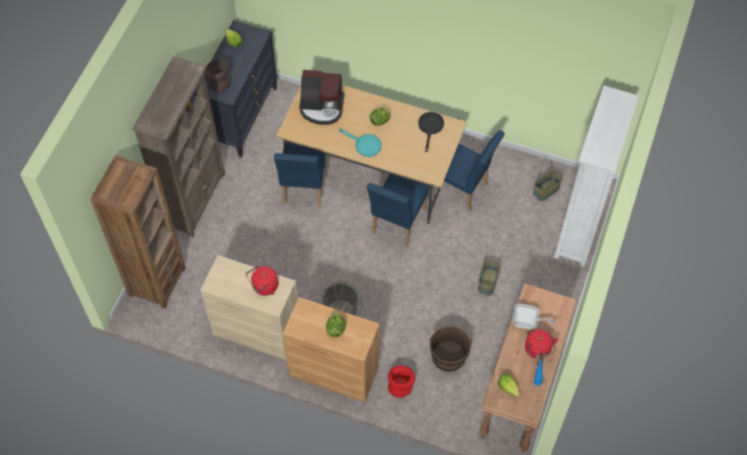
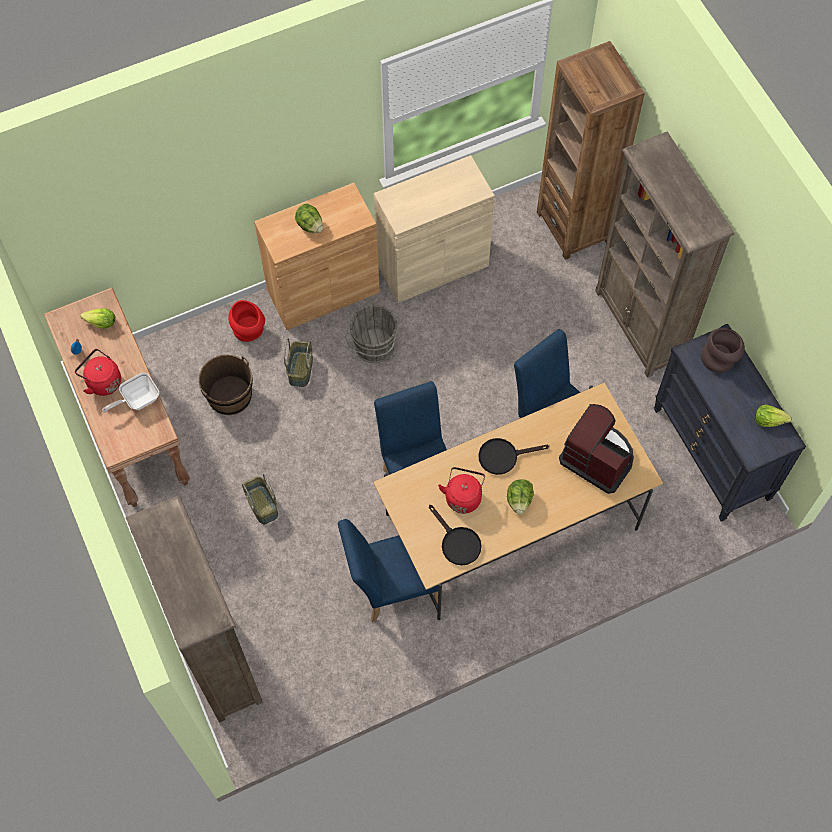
camera: 135 degrees right, 5 degrees up
red kettle [246,266,278,296] -> red kettle moved to [438,467,485,514]
coffee machine [299,70,344,125] -> coffee machine turned 75 degrees clockwise [559,404,634,494]
turquoise frying pan [339,129,382,157] -> black frying pan [478,438,549,475]
basket [533,163,563,201] -> basket moved to [284,338,313,387]
white bookcase [554,86,639,267] -> brown bookcase [126,495,263,723]

